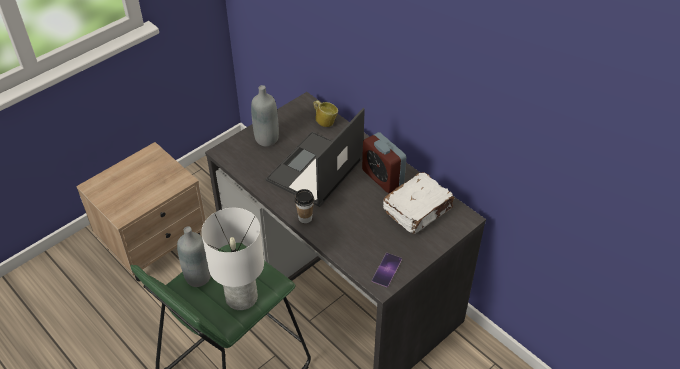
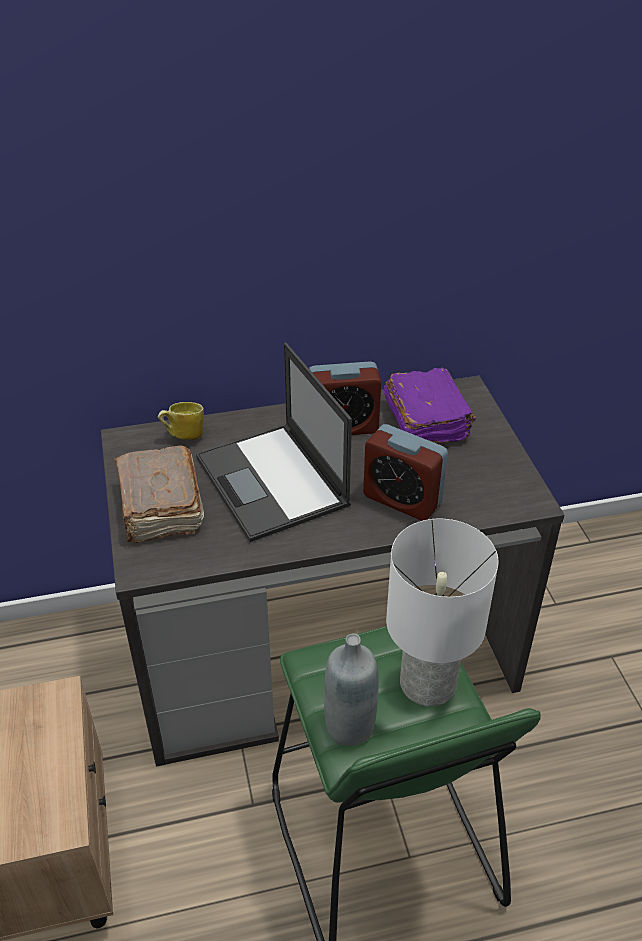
camera: 60 degrees left, 5 degrees down
grey bottle [251,85,279,147] -> brown book [114,445,204,543]
cup [295,189,314,223] -> none
phone [372,253,402,287] -> none
white book [383,172,454,234] -> purple book [383,368,476,444]
none -> alarm clock [363,424,448,521]

